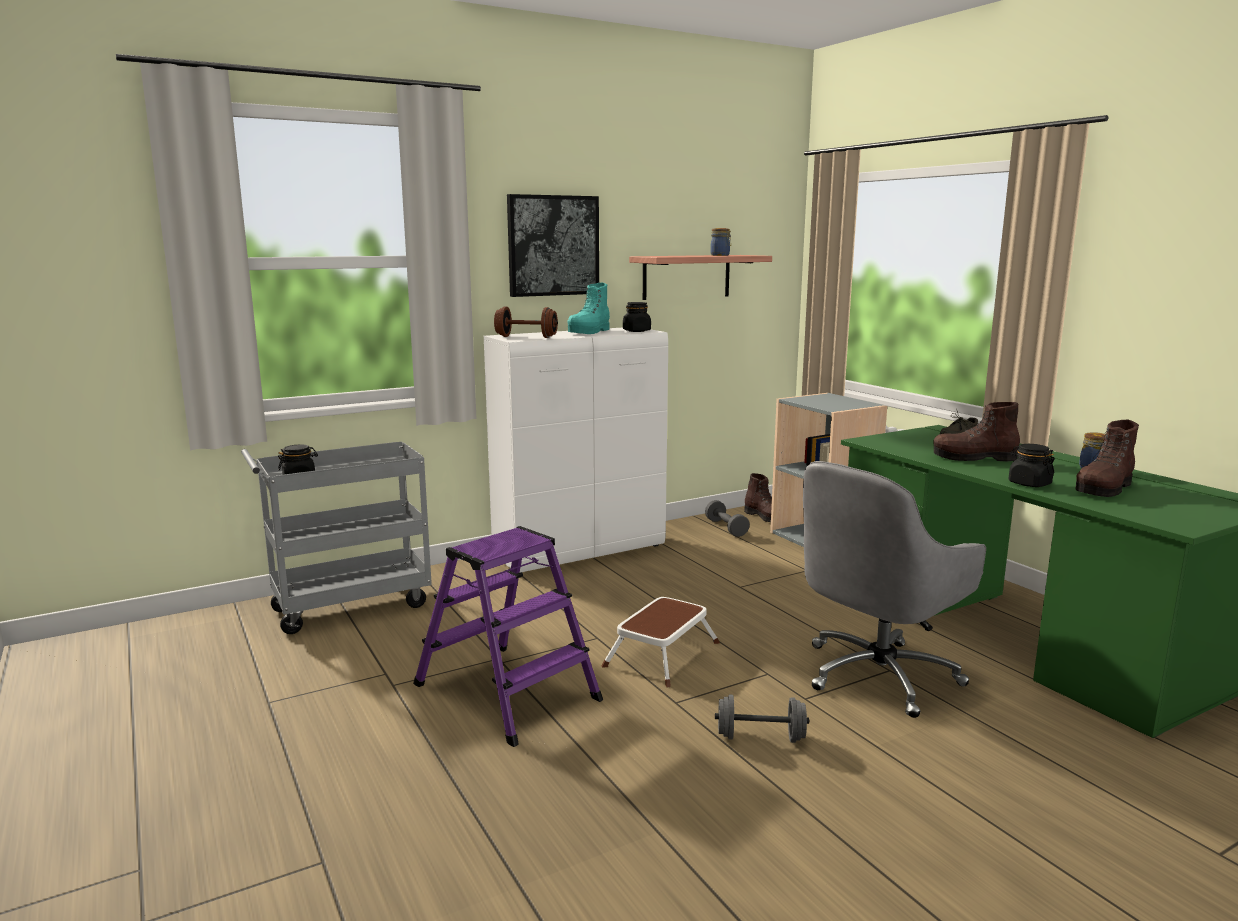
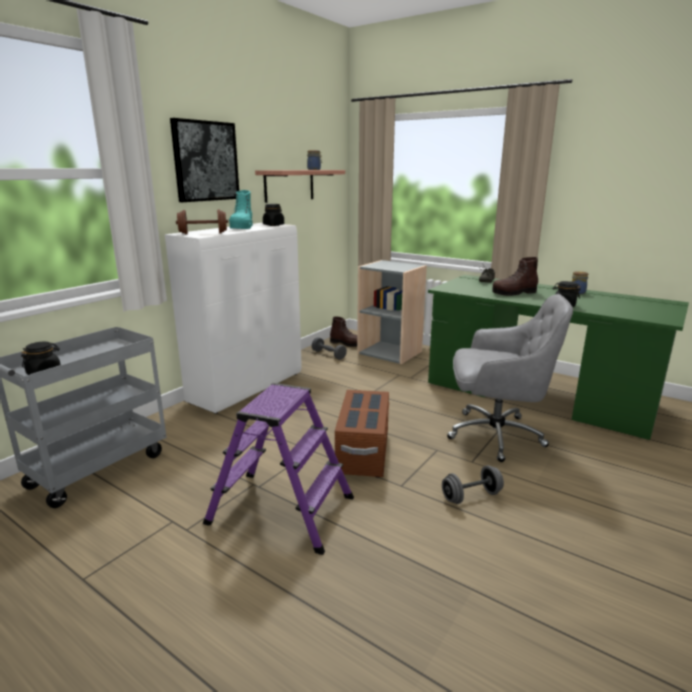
camera: 25 degrees left, 5 degrees up
brown step ladder [602,597,720,687] -> brown storage box [335,390,389,478]
grey office chair [803,461,986,718] -> grey office chair turned 105 degrees counterclockwise [447,294,573,462]
brown boot [1075,420,1139,497] -> none

